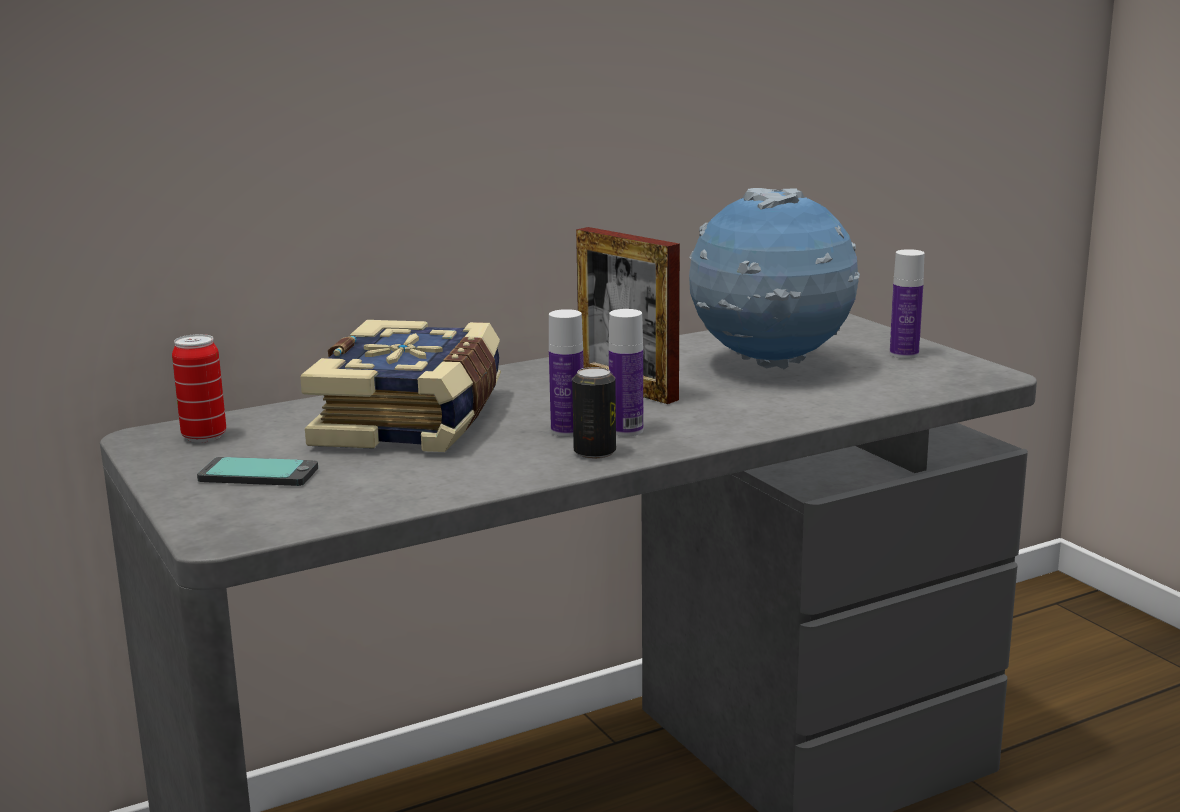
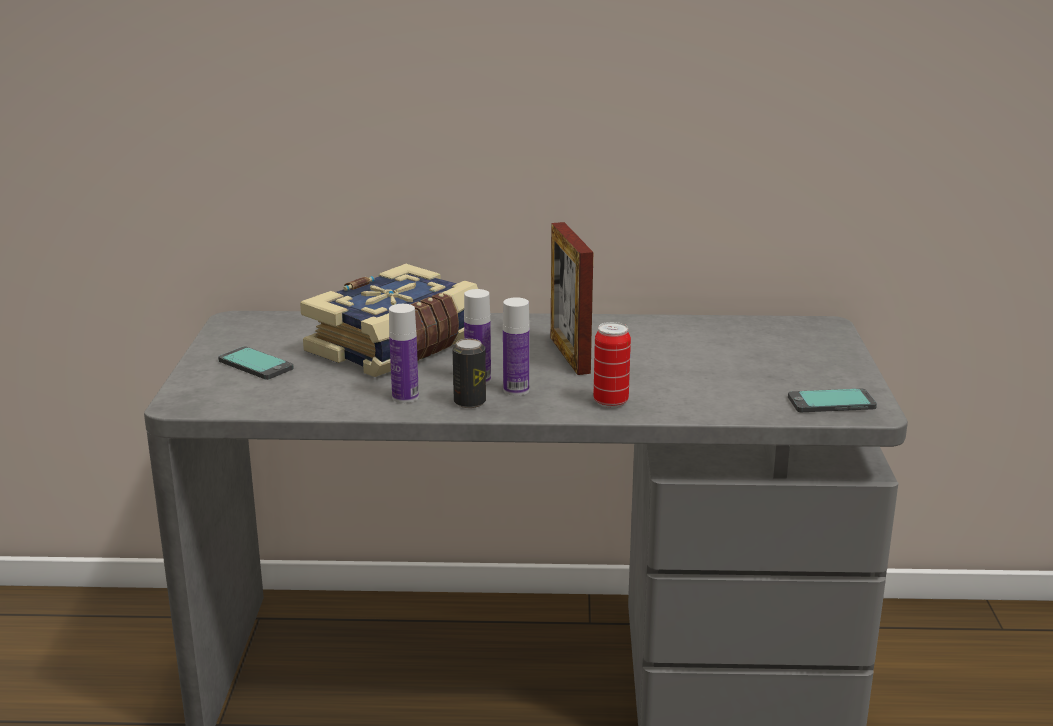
camera: 30 degrees right, 5 degrees up
can [172,334,226,443] -> can moved to [593,322,631,408]
globe [689,188,860,370] -> none
bottle [890,249,925,359] -> bottle moved to [389,304,419,403]
none -> phone [788,388,877,412]

